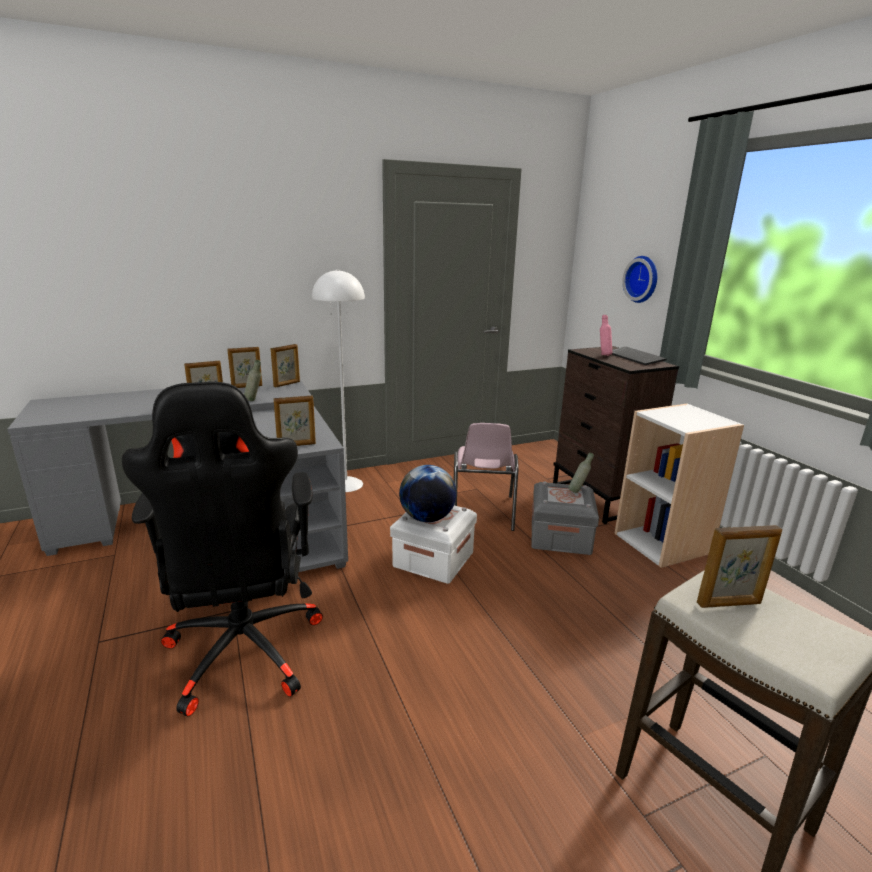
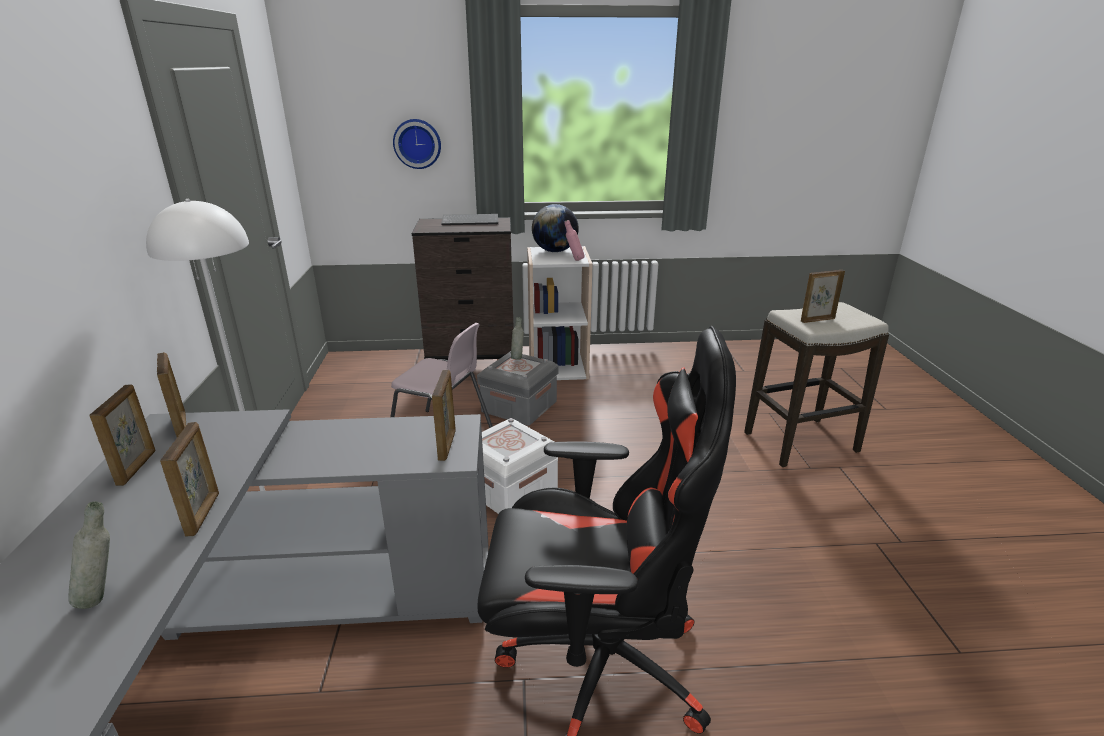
camera: 70 degrees left, 5 degrees up
grey bottle [244,360,261,401] -> grey bottle moved to [68,502,110,609]
globe [399,465,457,522] -> globe moved to [532,204,579,252]
pink bottle [600,315,612,356] -> pink bottle moved to [564,220,585,261]
picture frame [697,525,782,608] -> picture frame turned 120 degrees counterclockwise [801,270,845,323]

